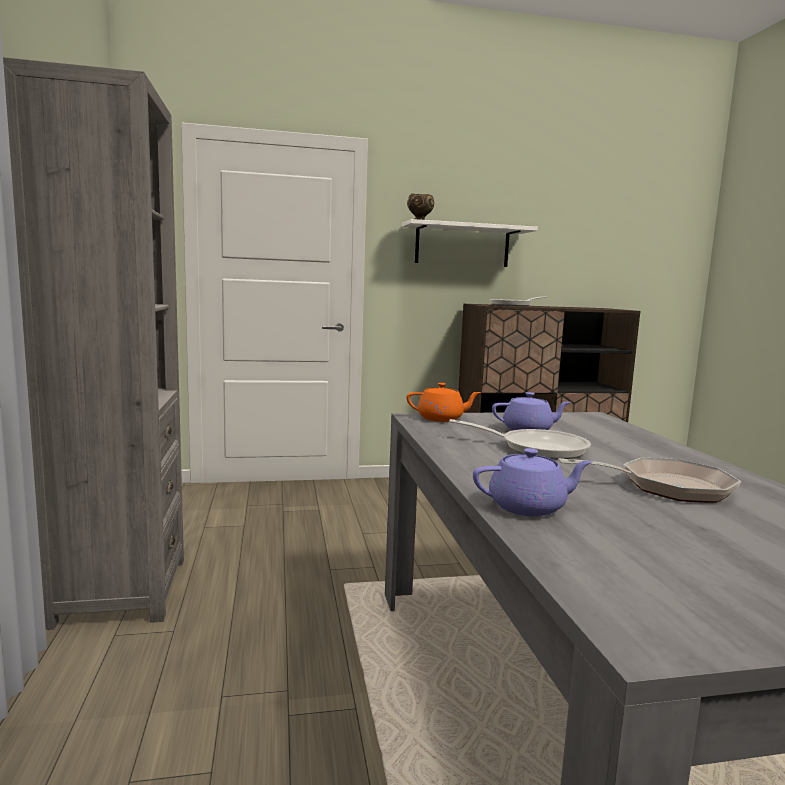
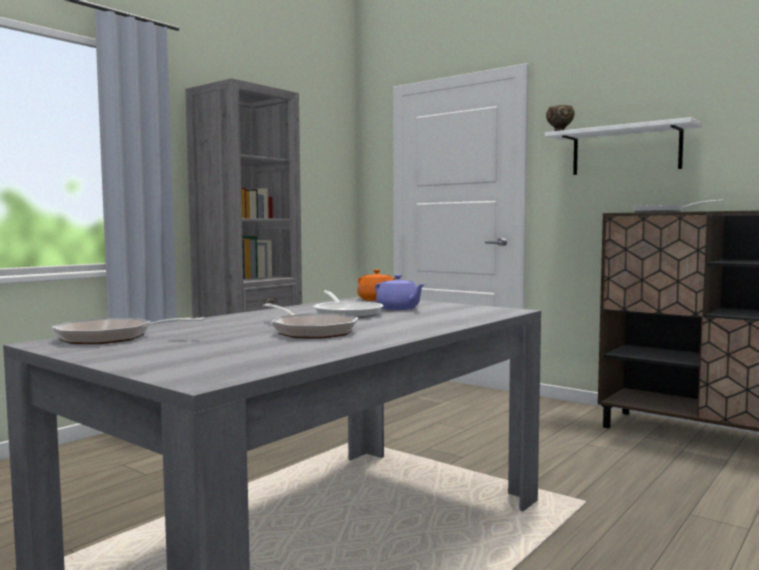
camera: 50 degrees right, 5 degrees down
purple teapot [473,448,593,516] -> none
none -> frying pan [52,317,206,344]

